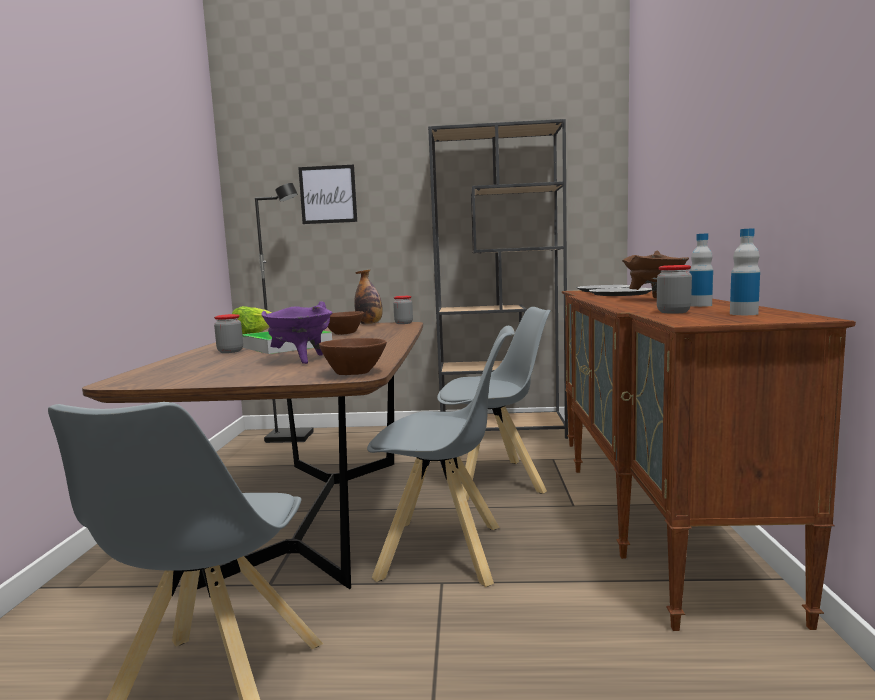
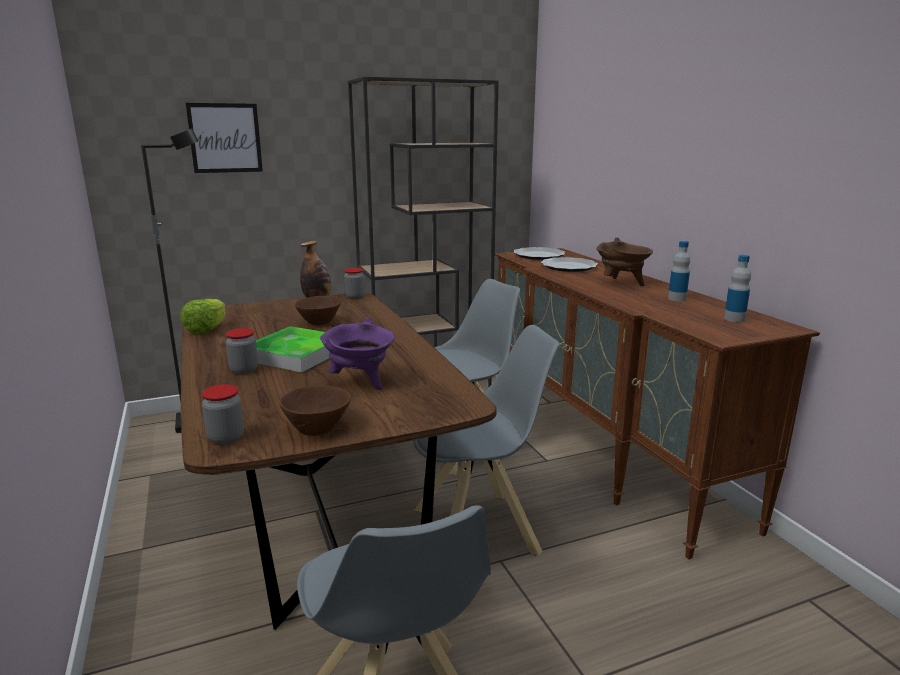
camera: 25 degrees left, 10 degrees up
brown bowl [319,338,387,375] -> brown bowl moved to [279,385,351,436]
jar [657,265,692,314] -> jar moved to [202,384,244,445]

